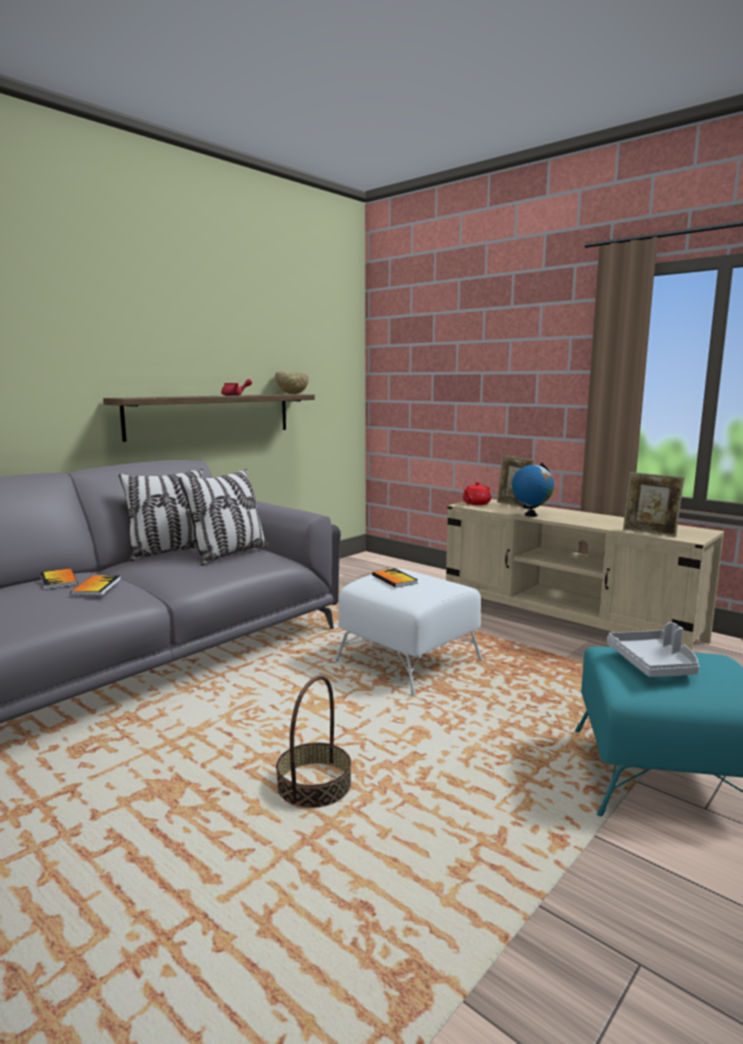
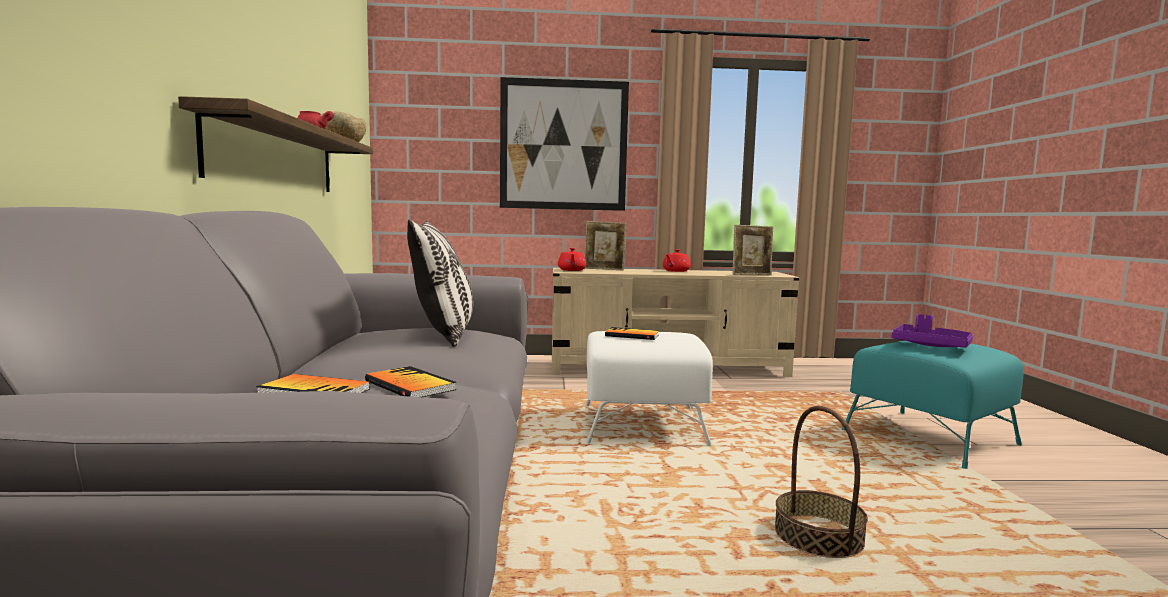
camera: 45 degrees left, 5 degrees down
pillow [119,469,203,561] -> none
globe [512,463,554,517] -> none
grey tray [607,622,699,677] -> purple tray [892,314,973,348]
none -> picture [500,77,629,211]
none -> red teapot [663,249,691,272]

